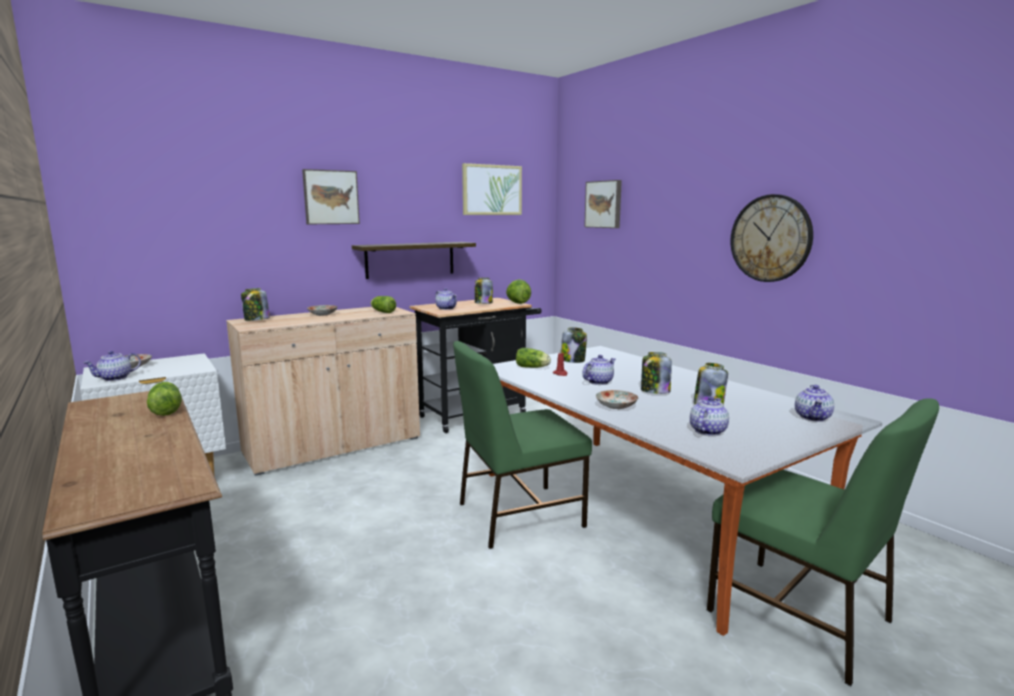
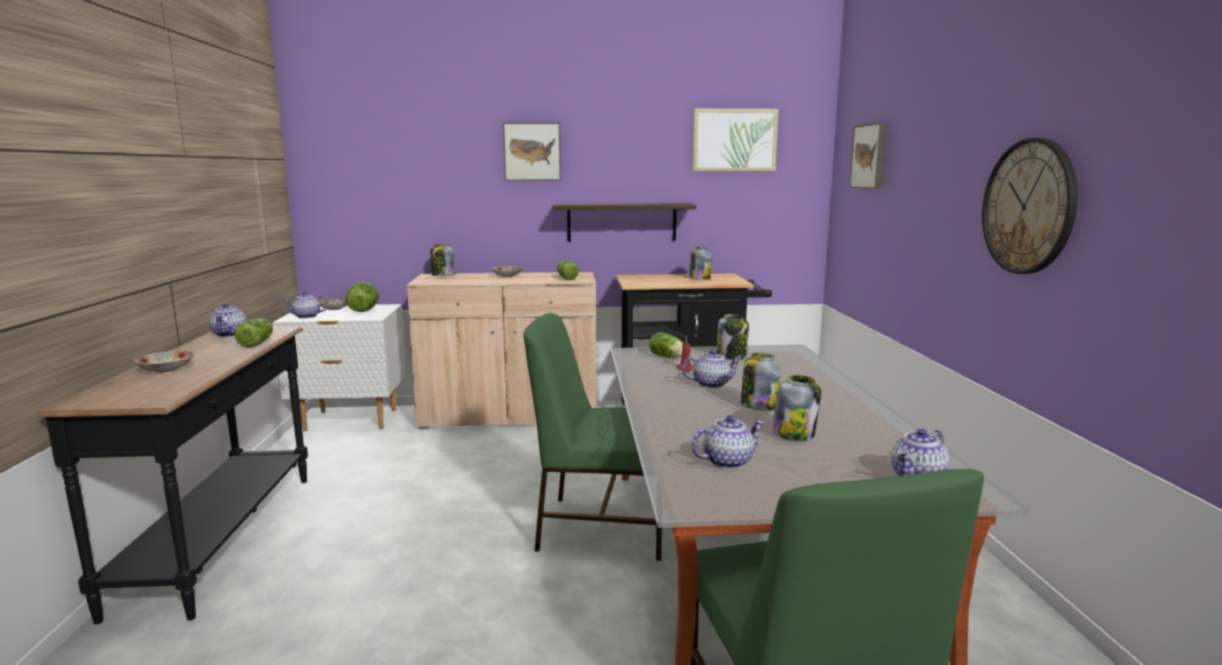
camera: 30 degrees right, 0 degrees up
teapot [435,288,457,310] -> teapot moved to [209,303,246,337]
lettuce [506,279,531,304] -> lettuce moved to [345,282,379,312]
plate [596,390,638,409] -> plate moved to [134,351,194,372]

